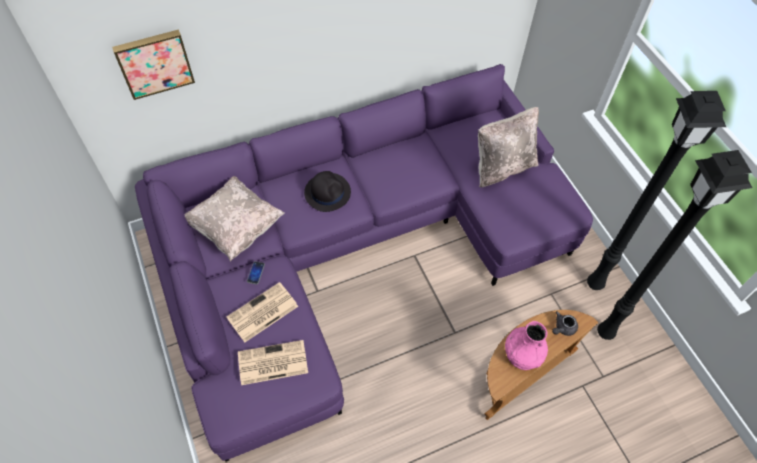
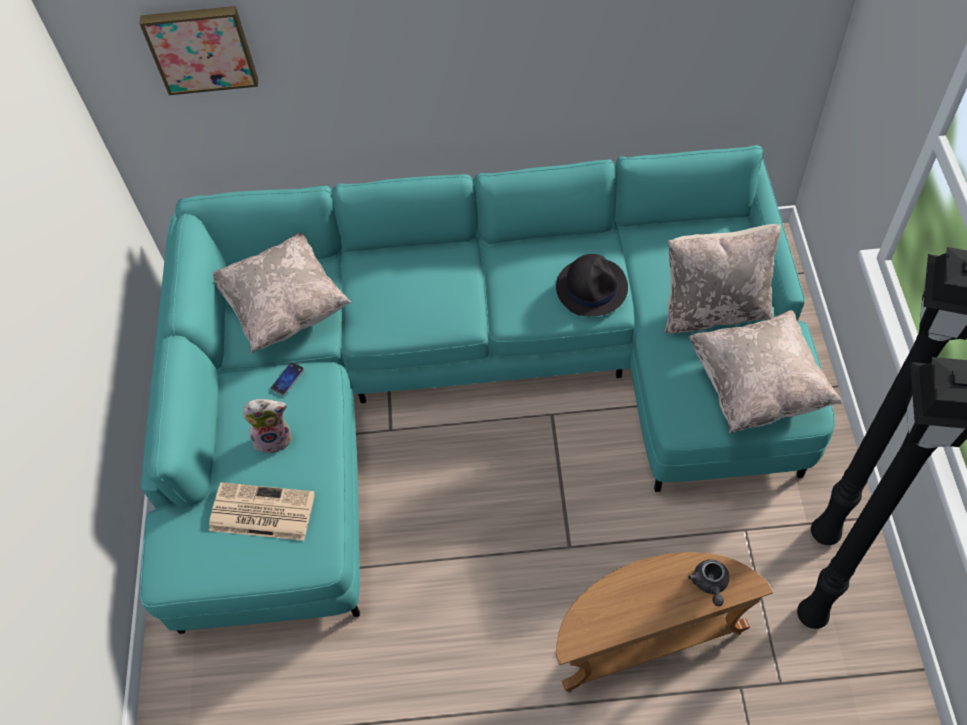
camera: 25 degrees right, 0 degrees up
purple sofa [135,64,593,462] -> turquoise sofa [140,145,835,634]
newspaper [226,282,298,343] -> plush toy [242,399,292,454]
black hat [304,171,351,212] -> black hat moved to [556,254,628,316]
pink vase [505,321,548,370] -> none
grey teapot [552,311,578,336] -> grey teapot turned 75 degrees counterclockwise [688,559,729,606]
none -> beige pillow [689,310,843,434]

